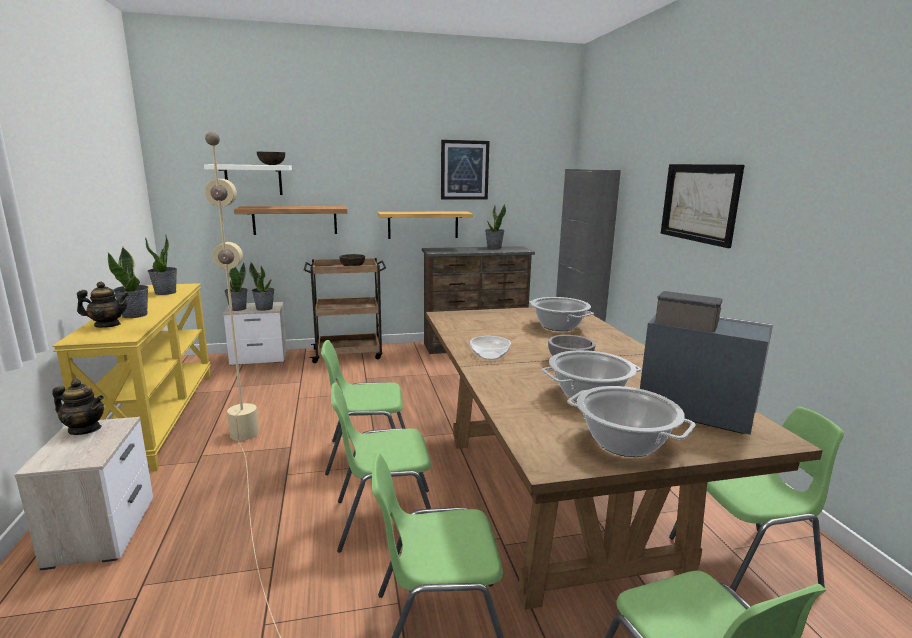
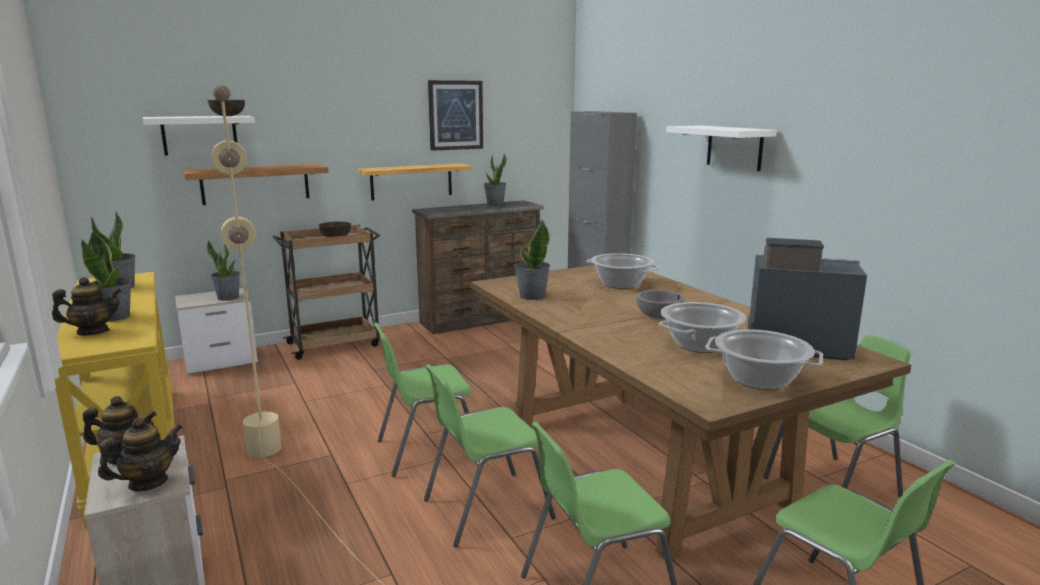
camera: 15 degrees left, 0 degrees up
potted plant [224,263,248,311] -> potted plant moved to [514,220,550,300]
bowl [470,336,511,360] -> none
picture [661,164,744,248] -> white shelf [666,125,777,171]
none -> teapot [98,417,183,491]

